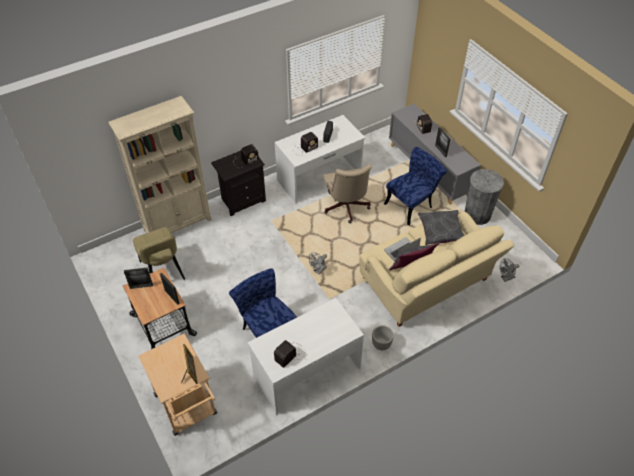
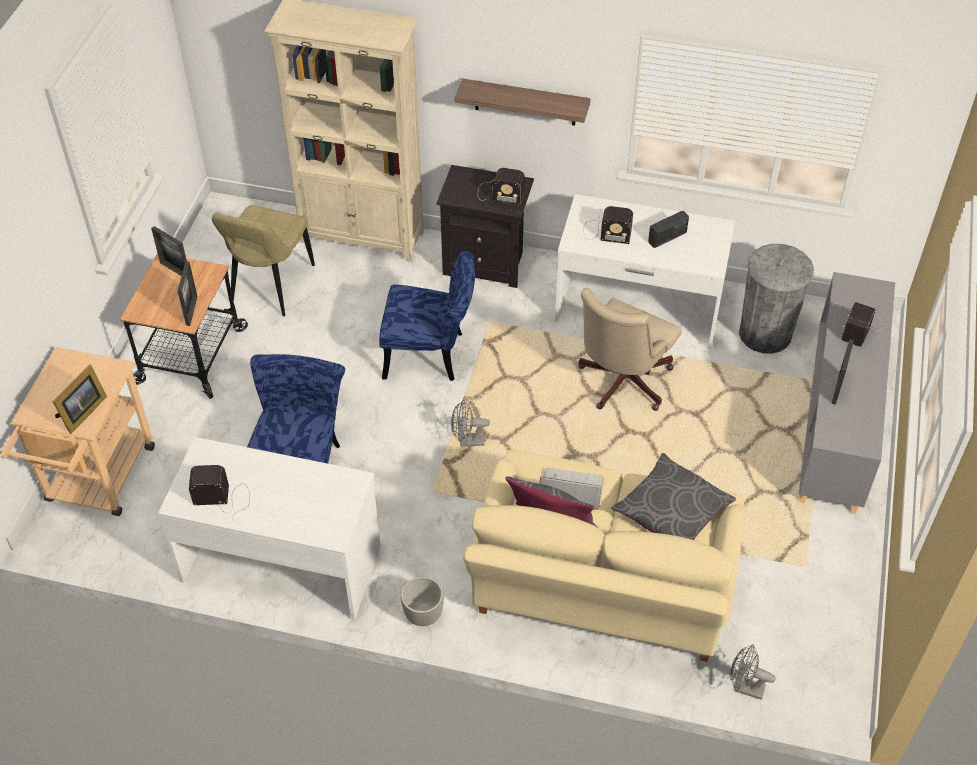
camera: 45 degrees right, 0 degrees up
blue chair [384,147,447,225] -> blue chair moved to [379,251,475,381]
grey trash can [464,169,504,225] -> grey trash can moved to [739,244,814,354]
none -> shelf [454,79,590,126]

